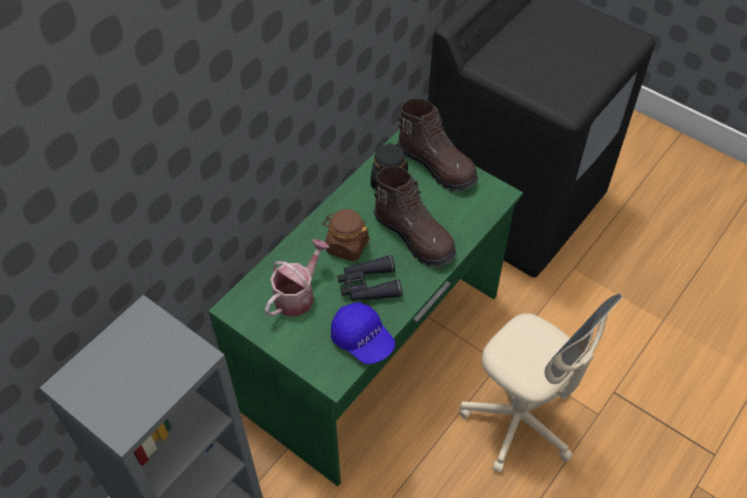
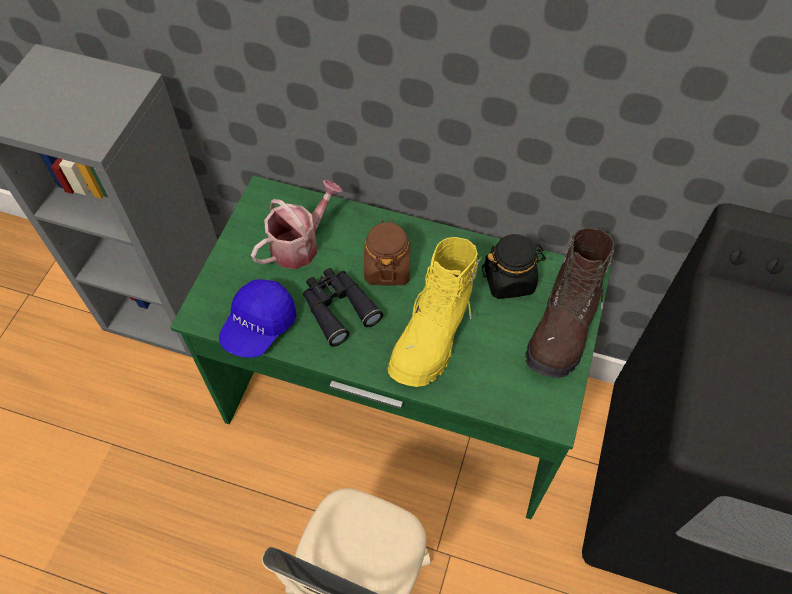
camera: 70 degrees right, 5 degrees up
watering can [265,239,329,316] -> watering can turned 60 degrees counterclockwise [251,180,343,269]
brown boot [374,166,456,268] -> yellow boot [388,237,482,387]

